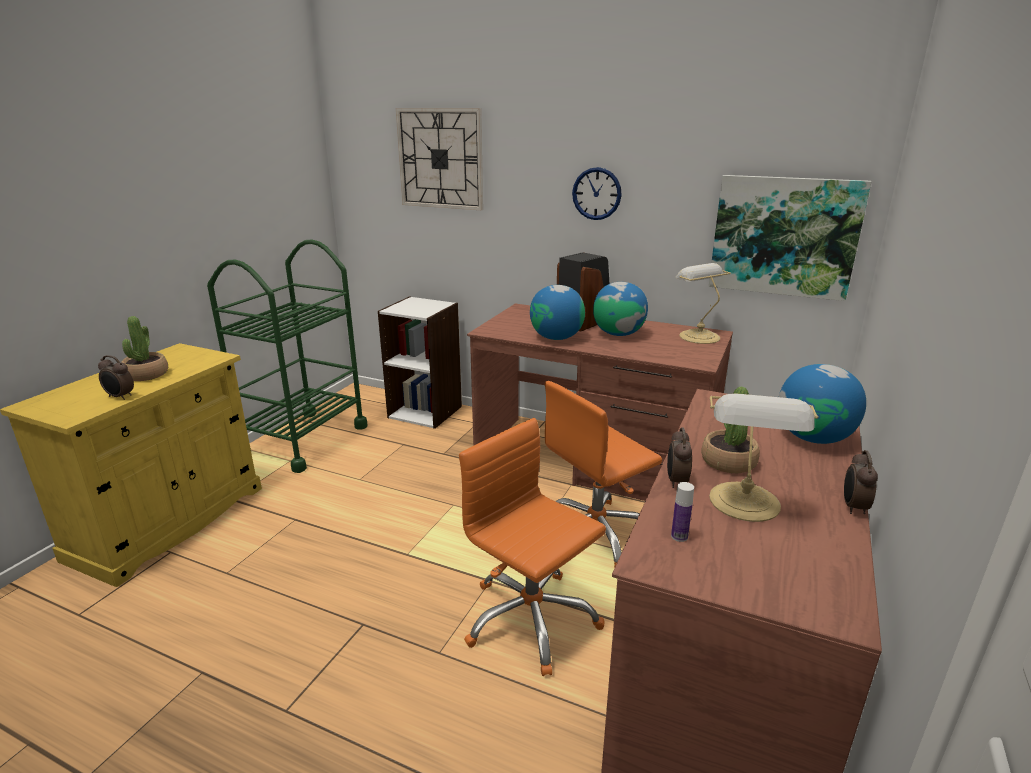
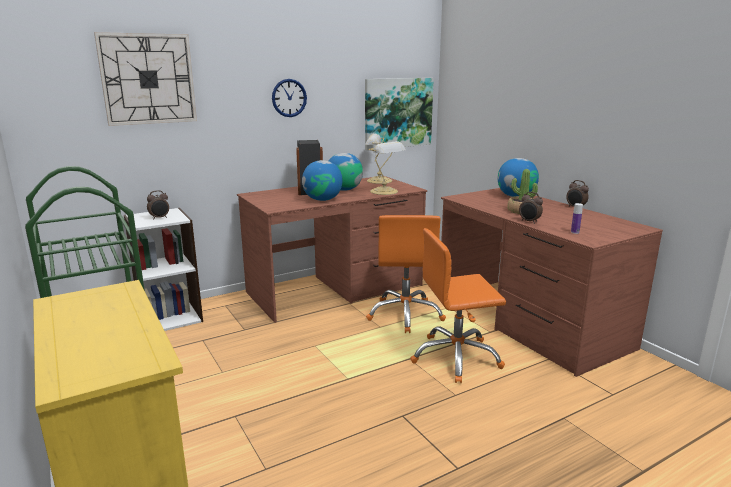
camera: 55 degrees left, 5 degrees down
alarm clock [98,355,134,400] -> alarm clock moved to [147,190,169,220]
potted plant [122,316,168,381] -> none
table lamp [709,393,818,522] -> table lamp moved to [368,141,406,195]

